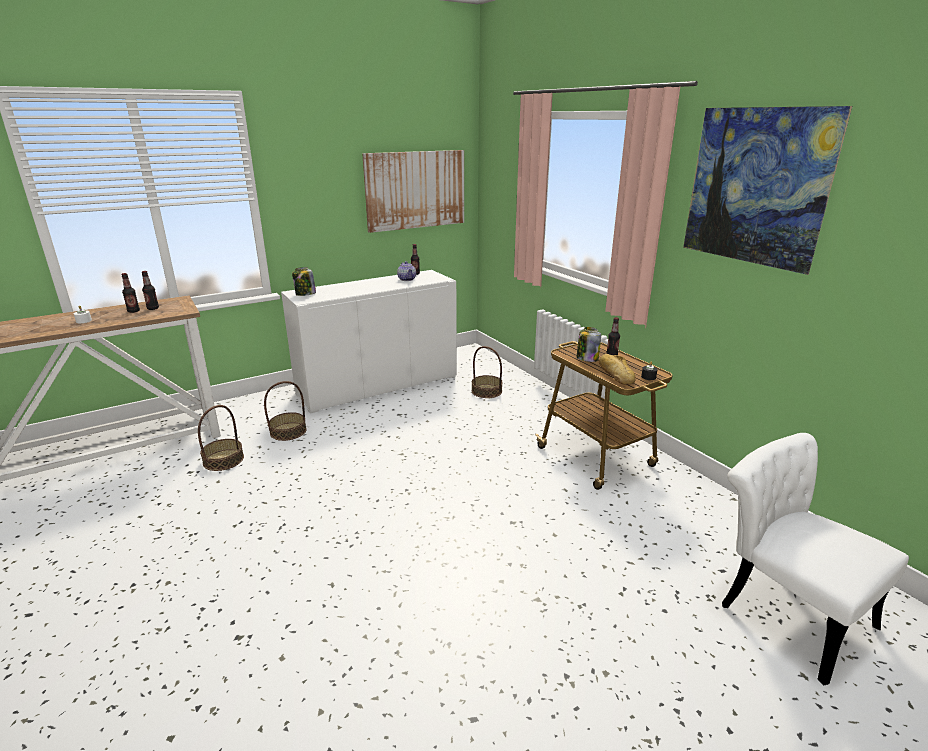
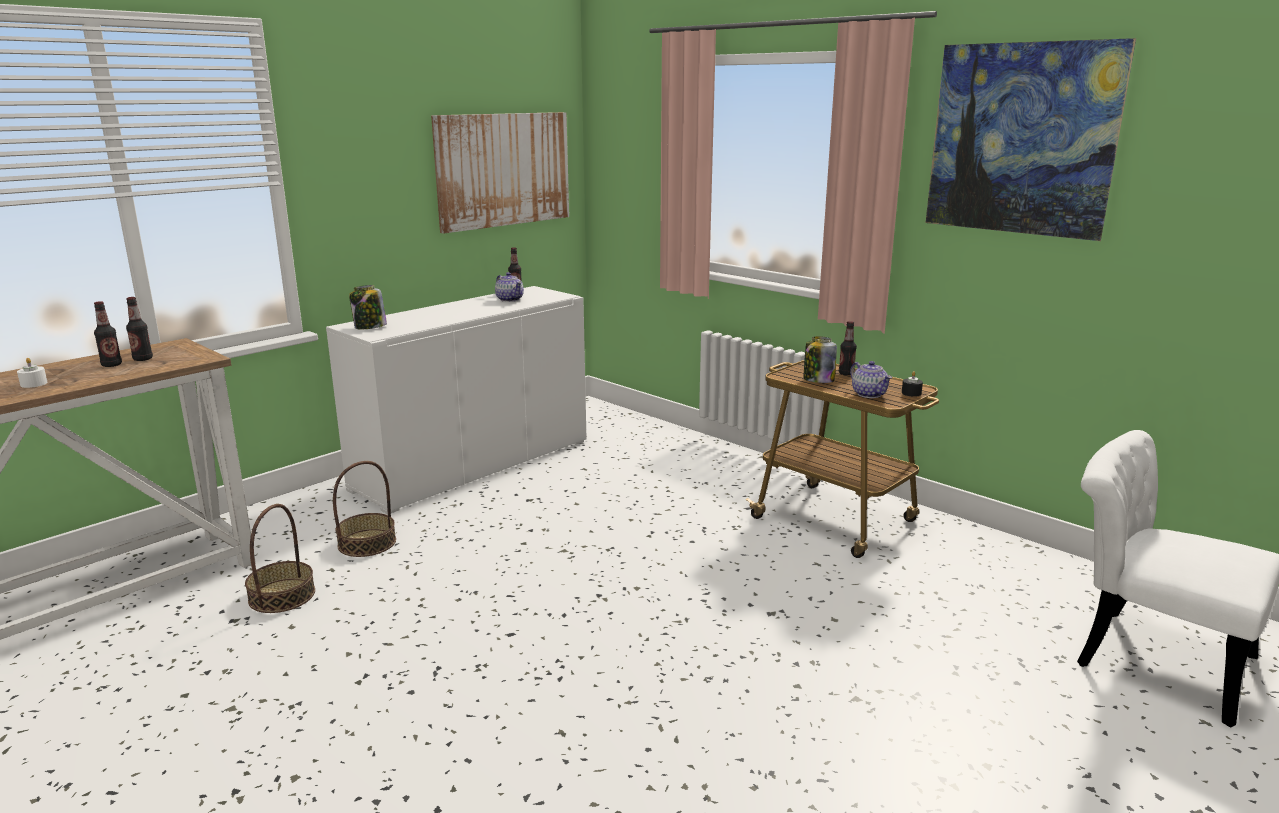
camera: 15 degrees left, 5 degrees down
basket [472,346,503,398] -> none
bread [599,354,636,385] -> teapot [850,361,892,398]

